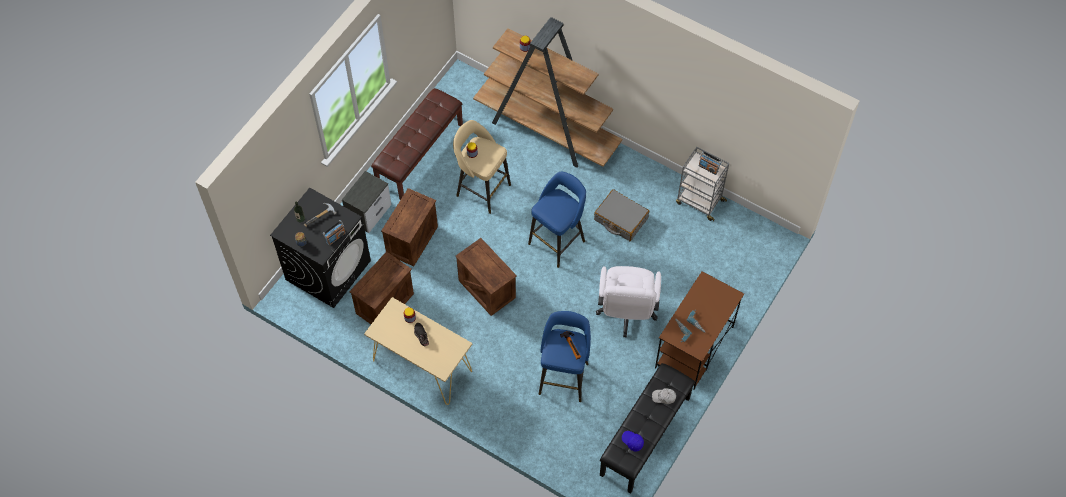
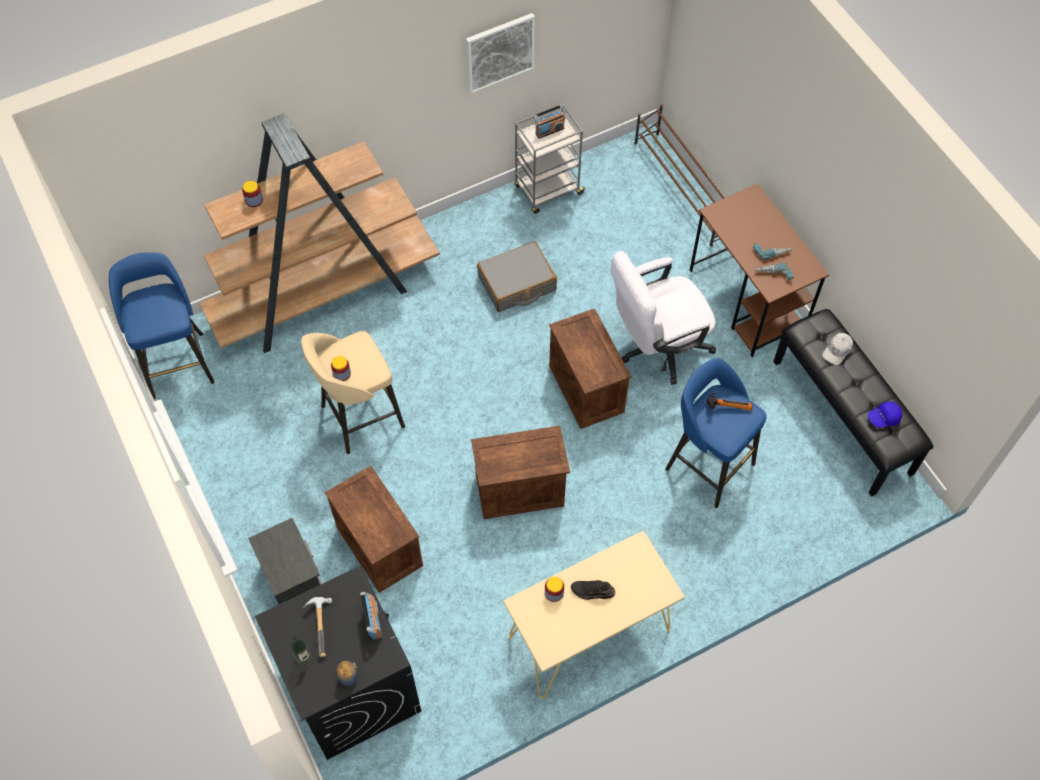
camera: 60 degrees left, 0 degrees up
crate [349,252,414,324] -> crate moved to [549,308,631,429]
brown bench [371,88,463,200] -> none
blue stool [528,172,586,268] -> blue stool moved to [109,252,215,400]
white office chair [596,266,661,337] -> white office chair turned 120 degrees clockwise [611,251,716,385]
none -> picture [466,13,535,94]
none -> brown shoe rack [634,104,725,247]

